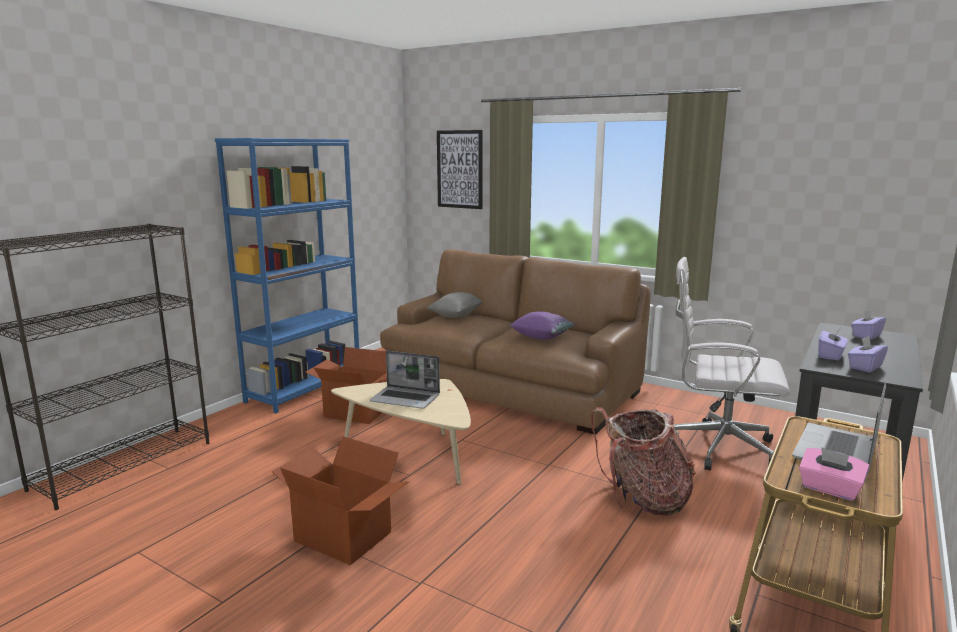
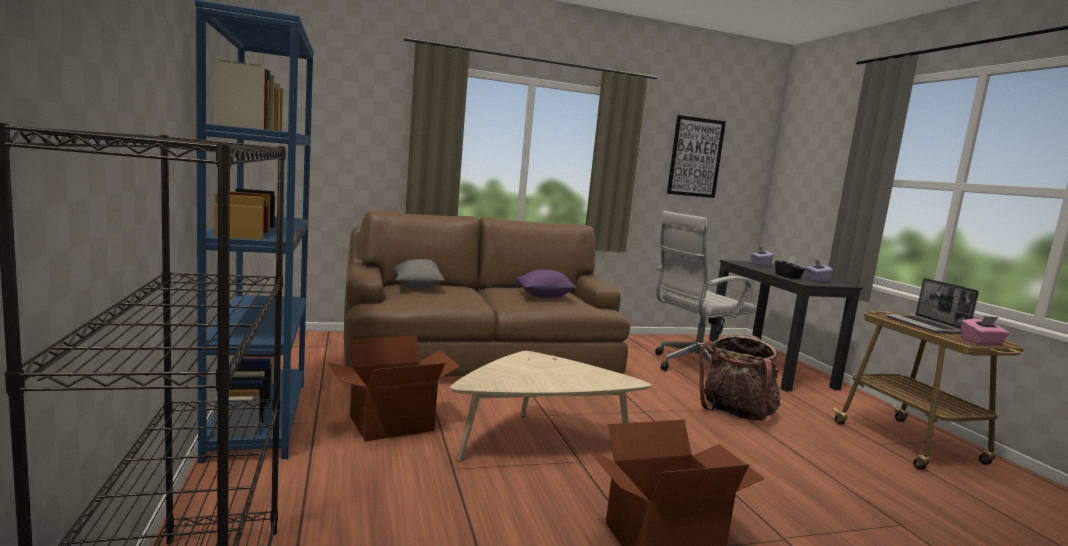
camera: 50 degrees left, 5 degrees down
laptop [370,351,440,409] -> none
picture [437,130,483,209] -> picture moved to [667,115,726,198]
purple tissue box [818,330,848,360] -> black tissue box [775,256,805,279]

